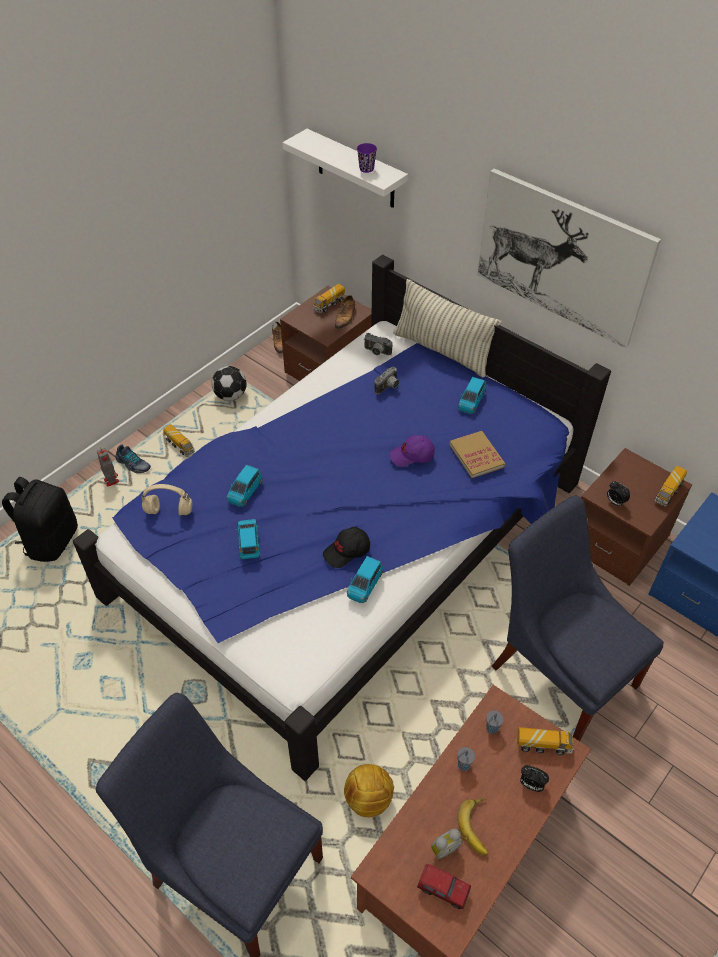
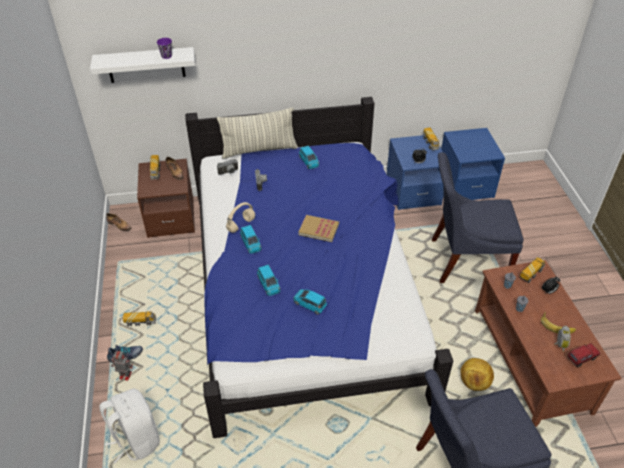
camera: 50 degrees left, 5 degrees down
black backpack [2,477,78,562] -> white backpack [99,388,160,463]
beige headphones [142,484,192,515] -> beige headphones moved to [226,202,255,233]
football [211,366,247,401] -> none
black cap [323,527,370,568] -> none
blue toy car [347,556,383,603] -> blue toy car moved to [240,225,261,254]
purple cap [390,435,435,467] -> none
book [449,431,505,478] -> book moved to [298,215,339,242]
picture [477,168,661,348] -> none
brown nightstand [581,448,692,586] -> blue nightstand [386,135,444,210]

